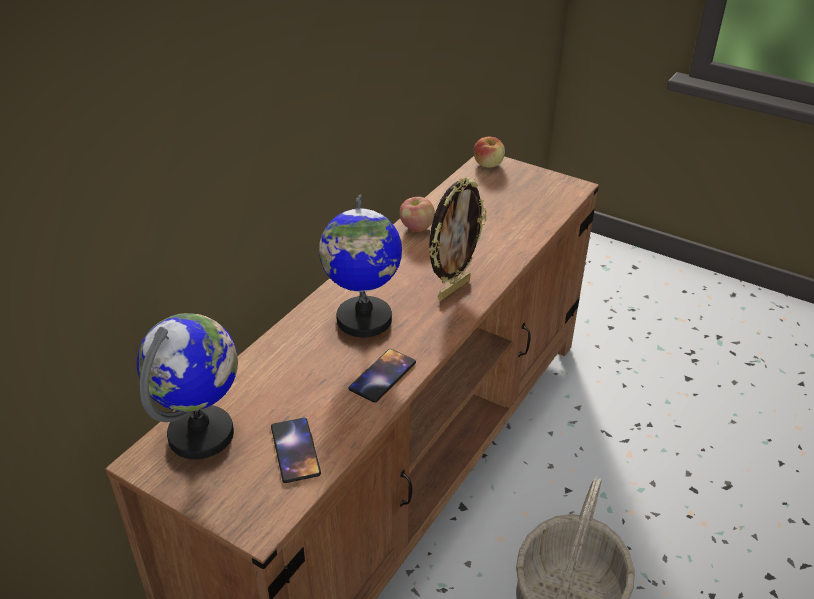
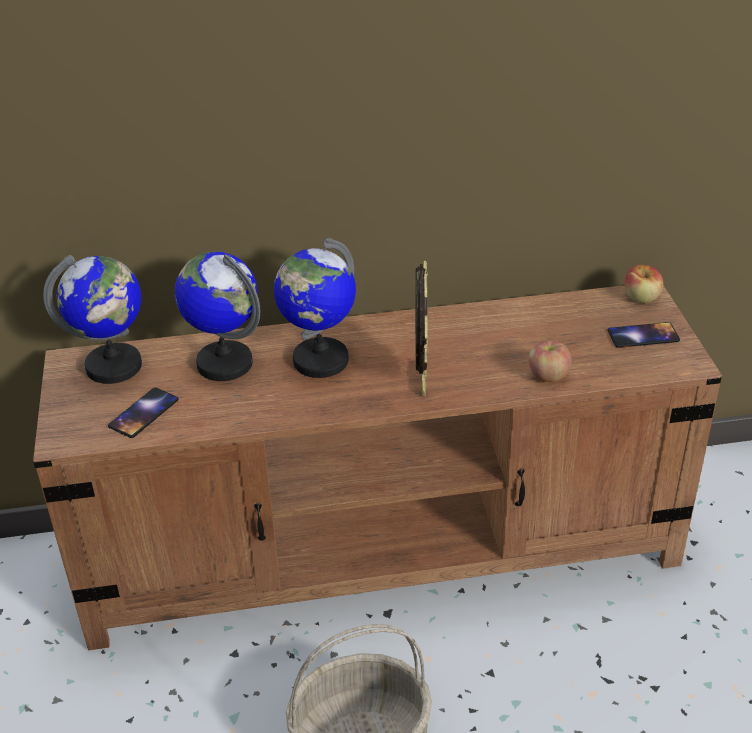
camera: 50 degrees right, 0 degrees up
phone [349,349,416,403] -> phone moved to [608,322,680,348]
apple [400,197,435,232] -> apple moved to [529,341,572,382]
picture frame [429,177,487,301] -> picture frame turned 90 degrees counterclockwise [415,261,428,396]
none -> globe [175,251,261,381]

